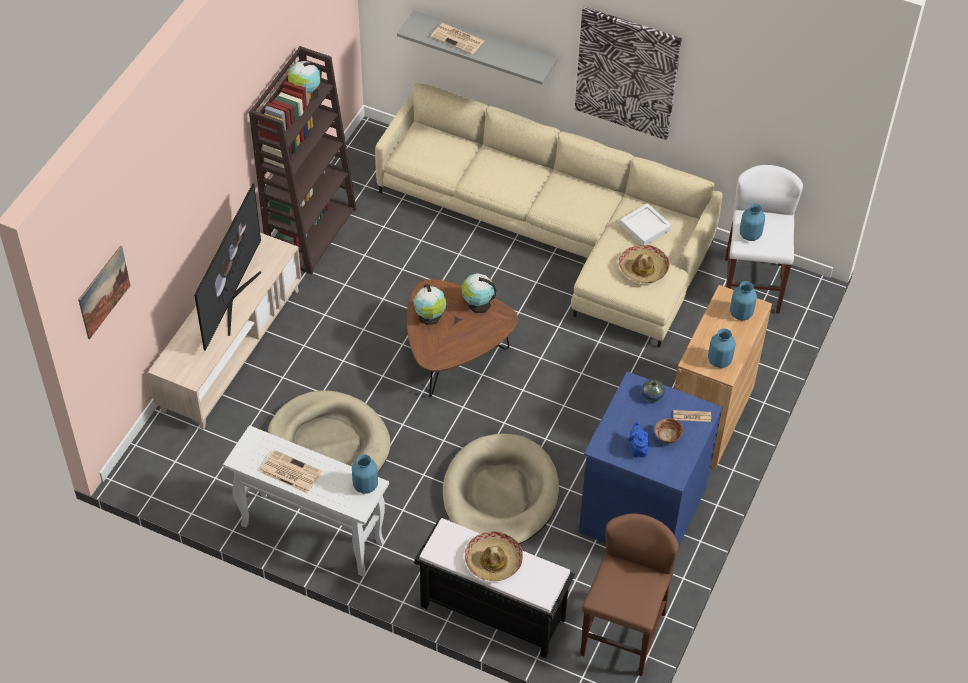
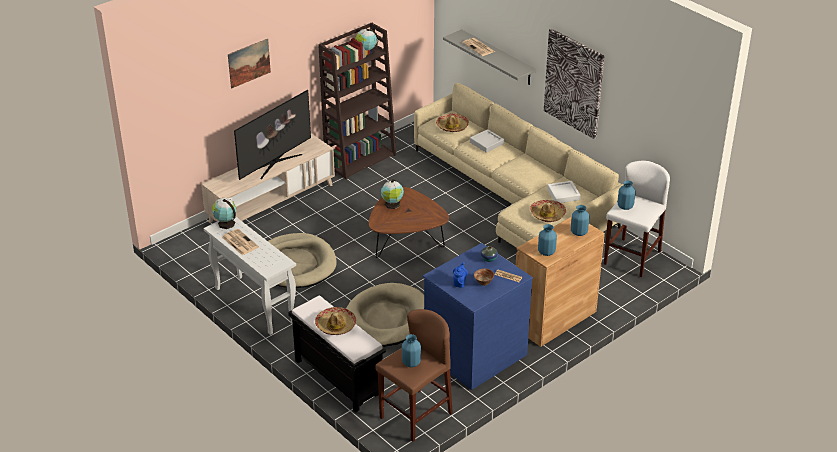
camera: 25 degrees right, 15 degrees down
picture [78,245,131,339] -> picture moved to [228,39,271,88]
blue vase [352,454,378,494] -> blue vase moved to [402,334,421,367]
globe [462,273,497,313] -> globe moved to [212,198,236,229]
none -> hat [436,113,469,132]
none -> grey tray [470,129,504,153]

